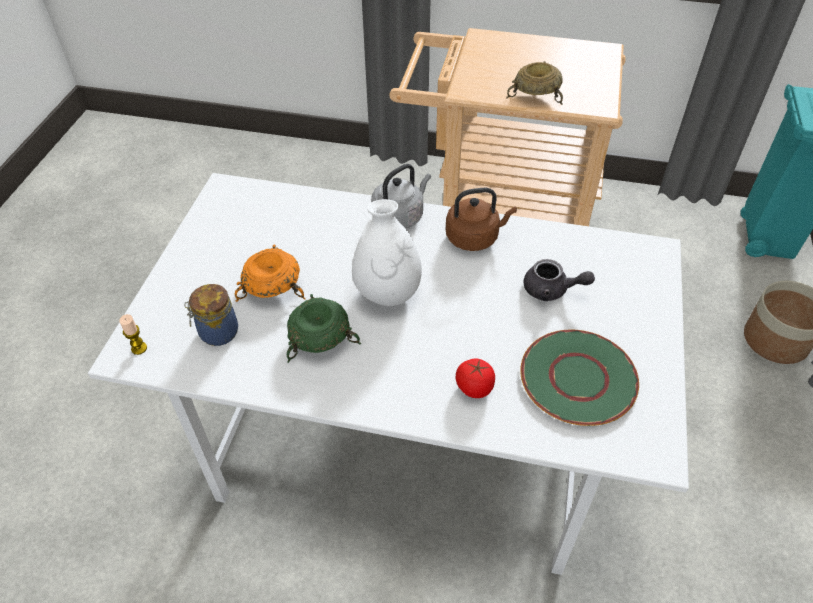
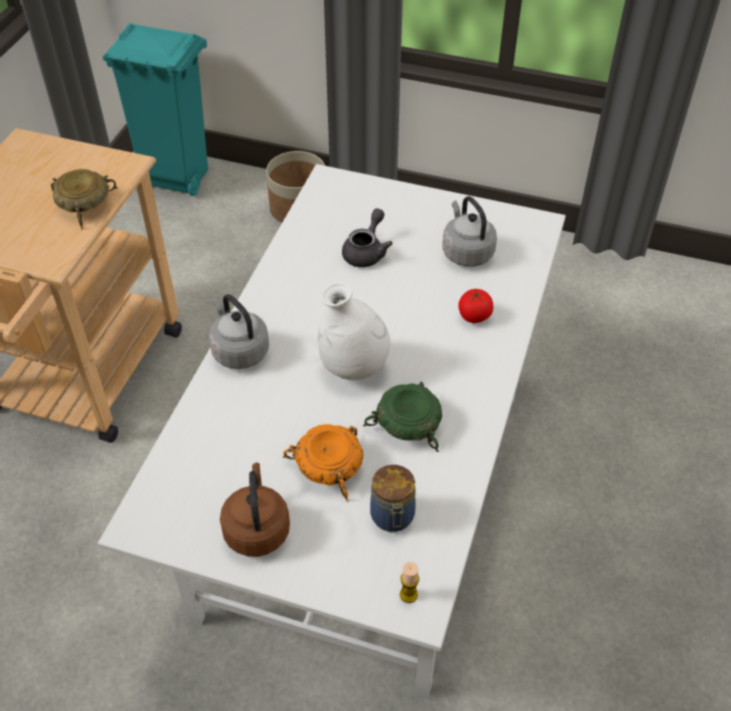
camera: 85 degrees left, 0 degrees up
brown kettle [446,188,517,251] -> brown kettle moved to [220,463,290,557]
green plate [520,330,639,426] -> grey kettle [443,196,497,267]

